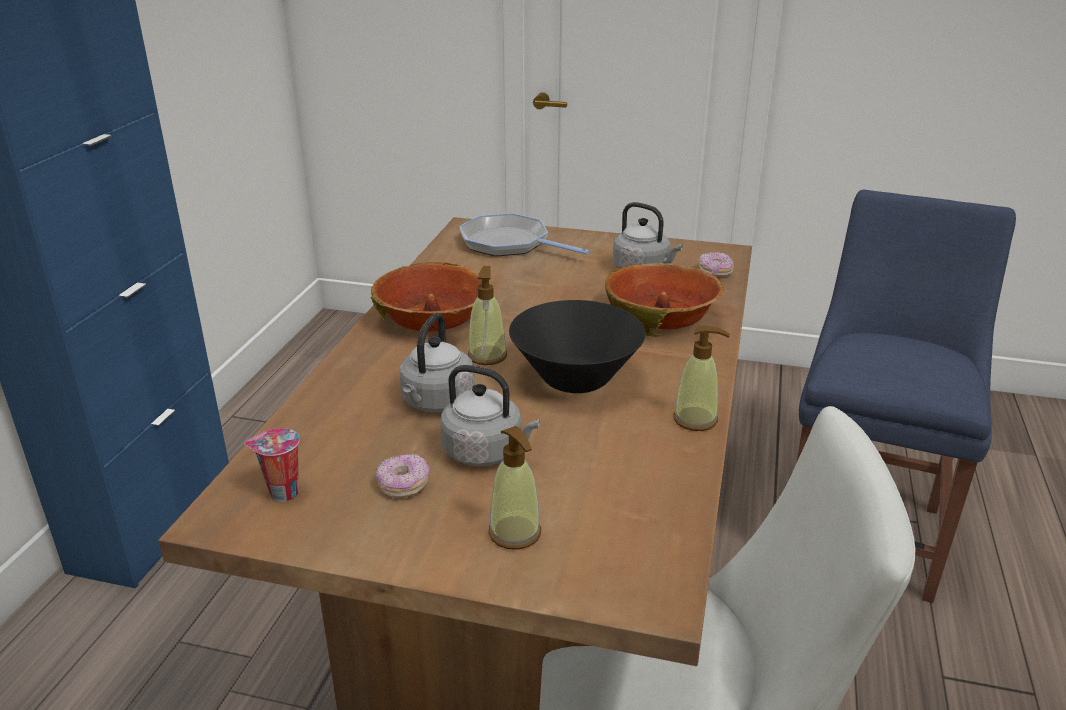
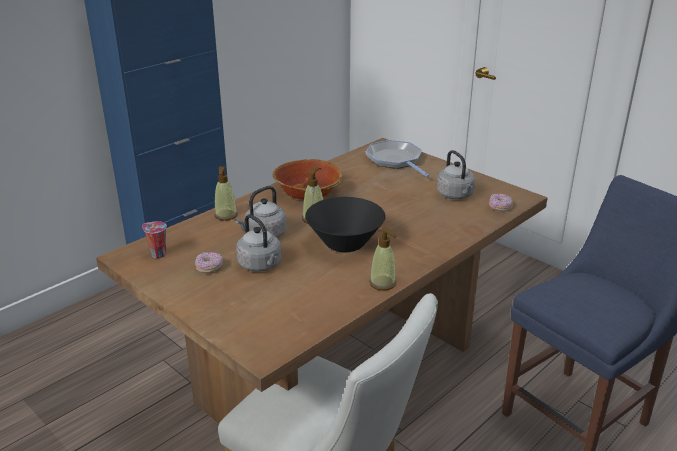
camera: 30 degrees right, 0 degrees up
soap dispenser [488,426,541,550] -> soap dispenser moved to [215,166,238,221]
bowl [605,263,724,337] -> none

